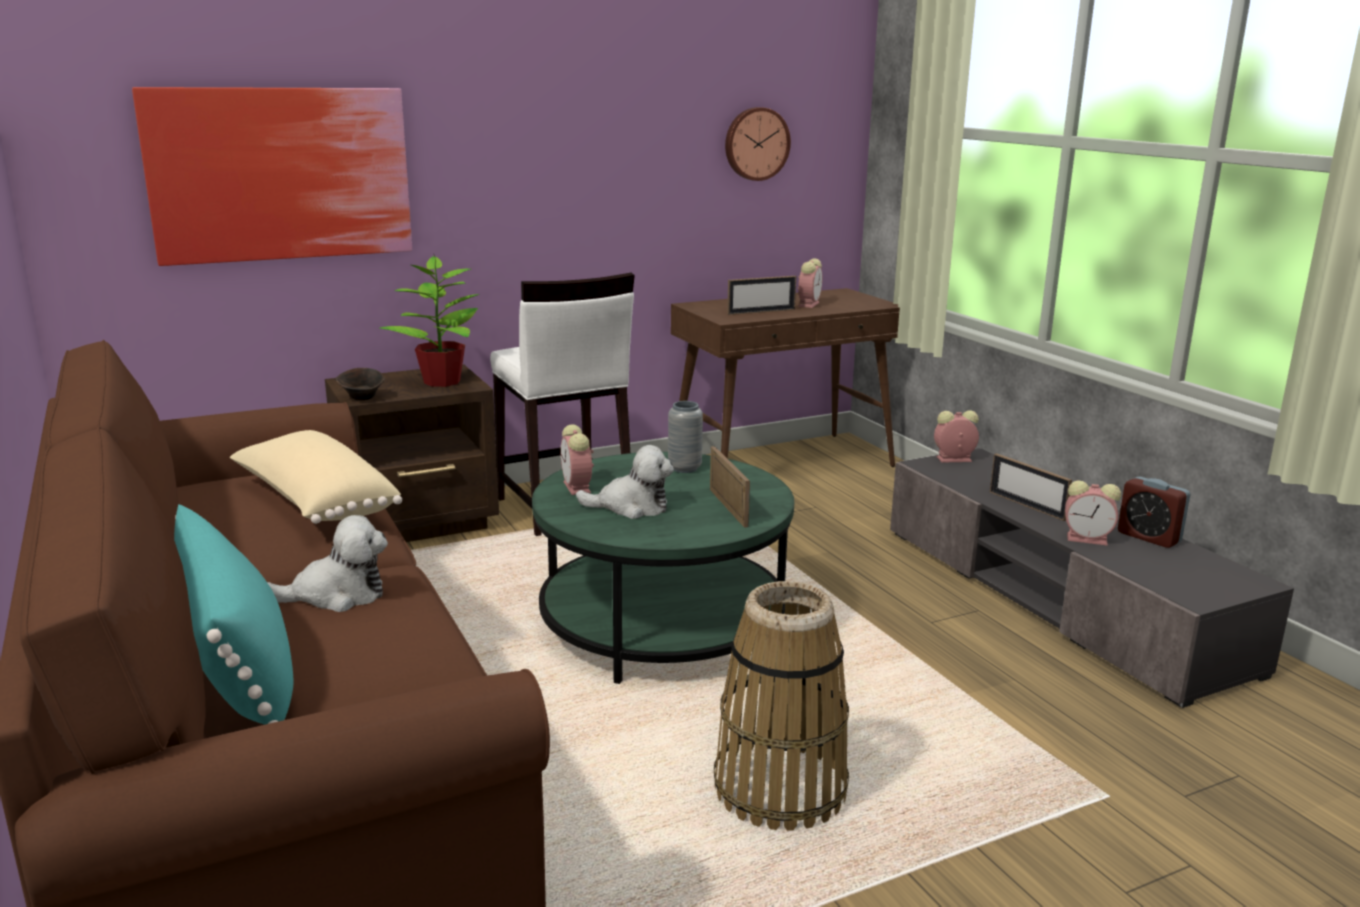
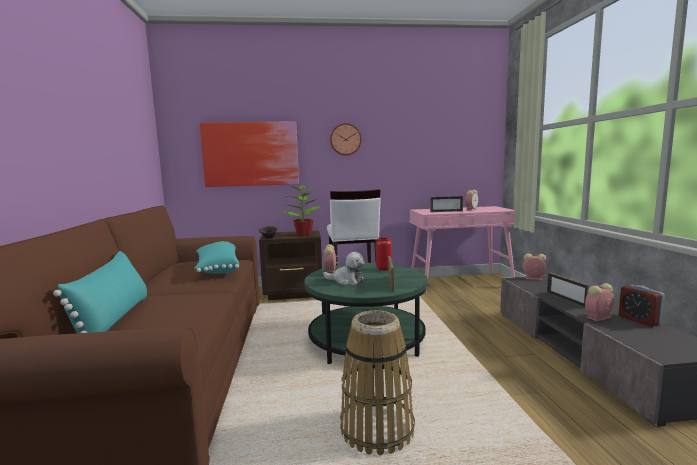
camera: 20 degrees right, 10 degrees down
beige pillow [230,430,402,524] -> turquoise pillow [194,241,240,274]
plush toy [267,515,388,612] -> none
grey vase [668,401,703,473] -> red vase [376,238,392,271]
brown console table [671,288,900,467] -> pink console table [410,206,515,293]
wall clock [725,107,791,181] -> wall clock moved to [330,123,362,156]
alarm clock [1065,480,1121,546] -> alarm clock turned 120 degrees clockwise [585,283,614,322]

